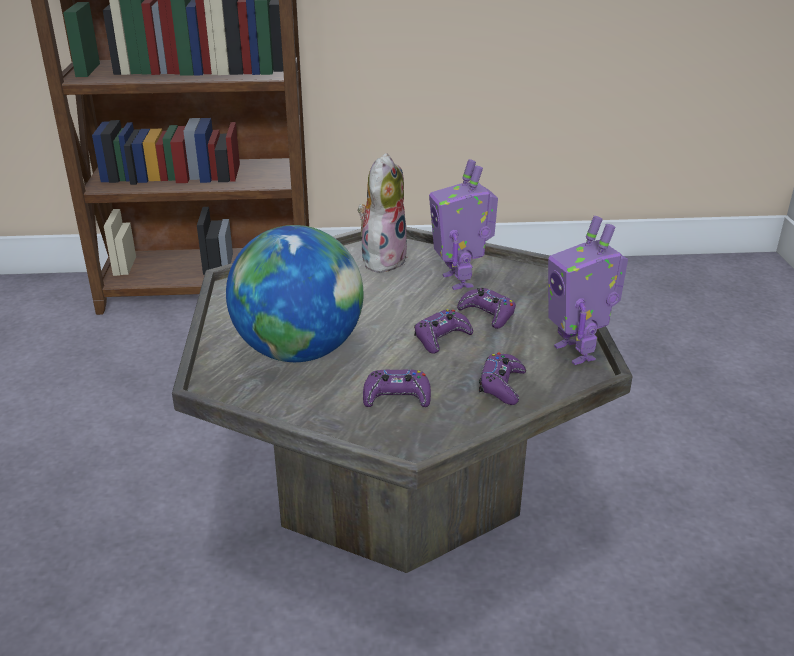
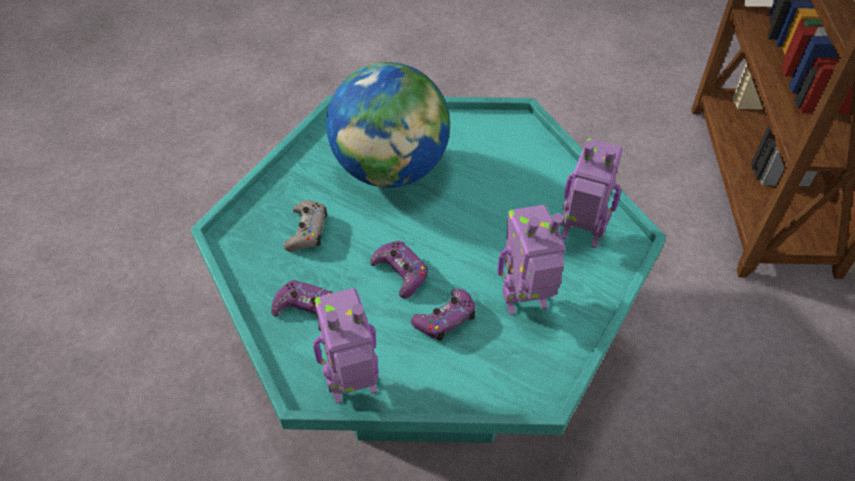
camera: 95 degrees right, 20 degrees up
grey coffee table [172,227,633,573] -> turquoise coffee table [191,95,666,443]
plush toy [358,153,408,273] -> toy robot [561,138,623,248]
purple game controller [363,369,431,407] -> grey game controller [284,200,327,252]

